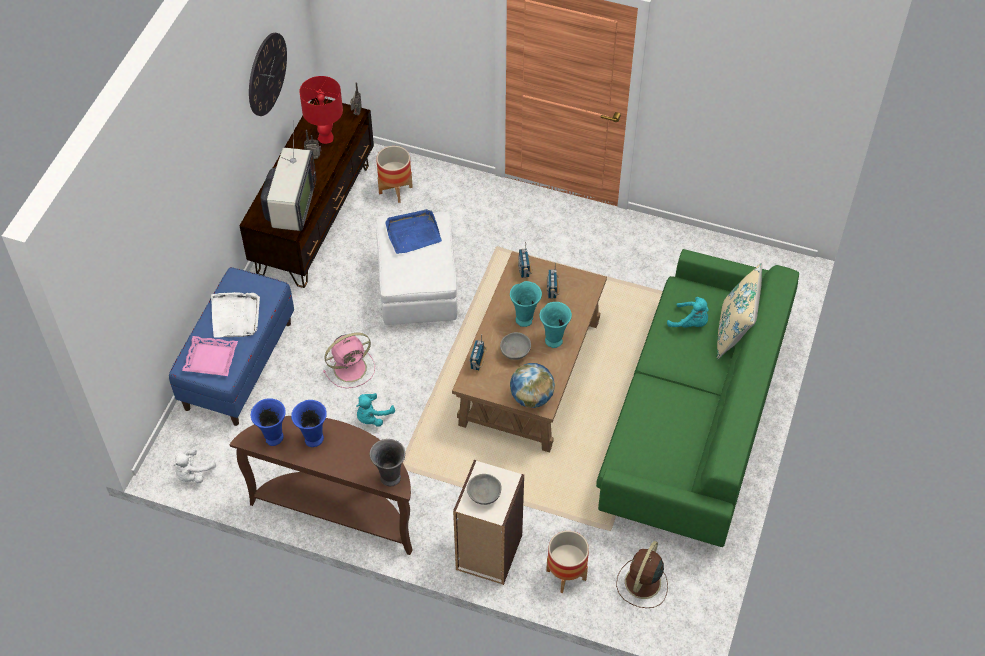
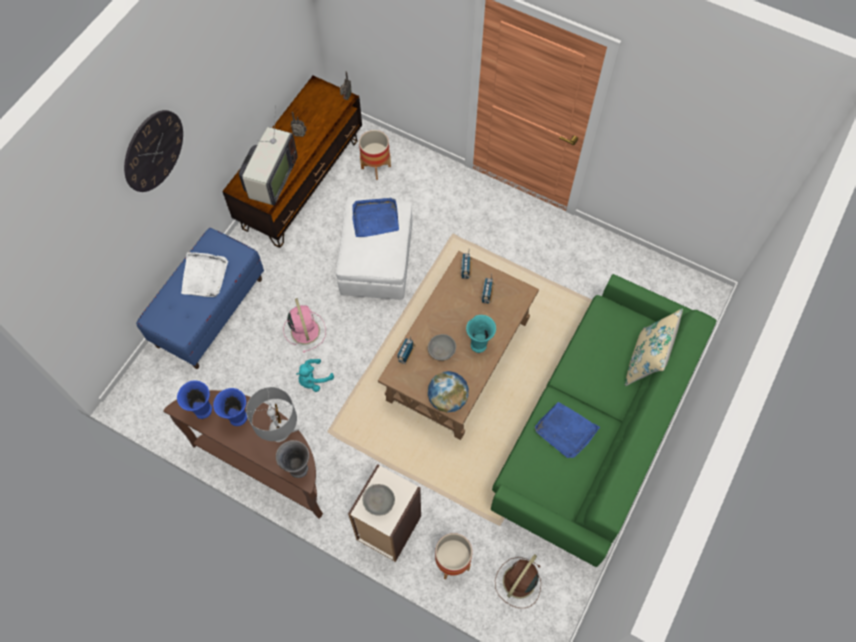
camera: 10 degrees right, 10 degrees up
white plush toy [173,449,216,483] -> none
pink tray [182,336,238,376] -> none
wall clock [249,33,287,116] -> wall clock moved to [124,110,183,192]
red table lamp [299,76,343,144] -> none
pink fan [323,333,375,388] -> pink fan turned 90 degrees counterclockwise [283,298,326,353]
turquoise vase [510,281,542,327] -> none
turquoise plush toy [667,297,709,328] -> none
none -> grey table lamp [246,387,300,442]
none -> blue tray [535,402,600,458]

